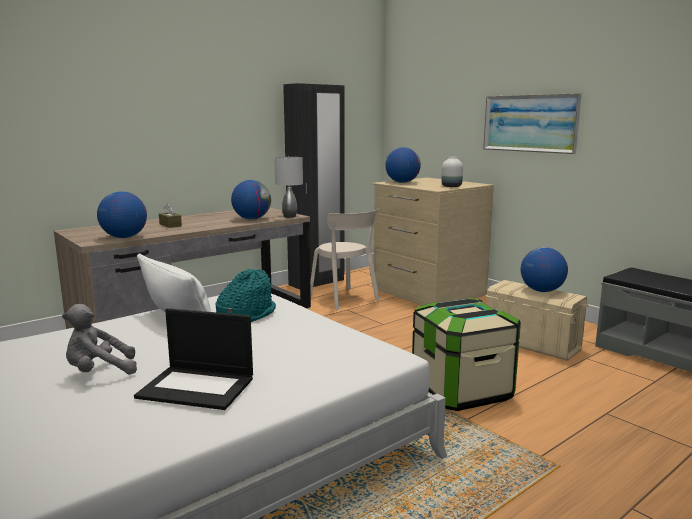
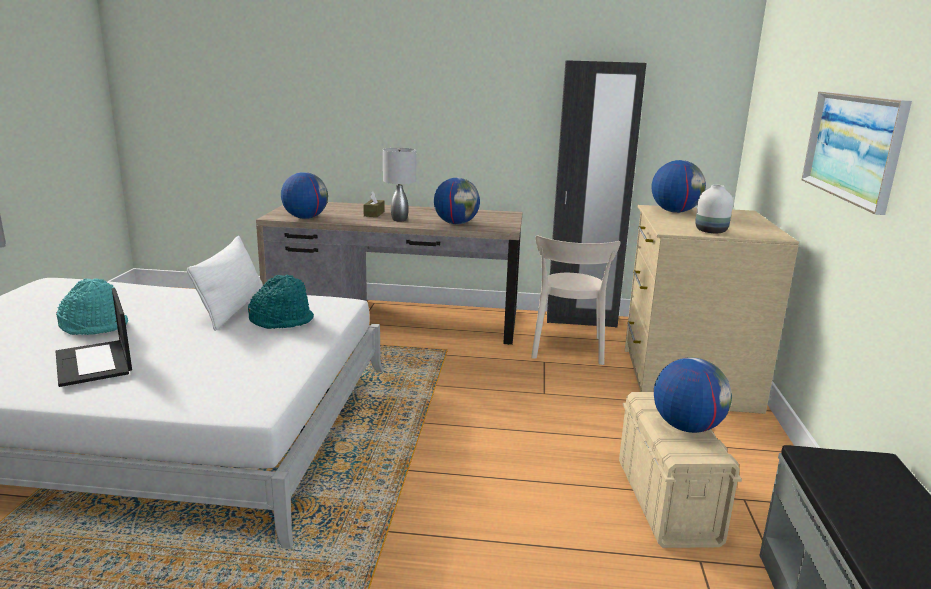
camera: 45 degrees right, 5 degrees up
grey plush toy [62,304,137,375] -> turquoise hat [56,278,128,335]
grey table lamp [274,157,303,218] -> grey table lamp moved to [383,148,416,221]
storage box [412,298,521,411] -> none

